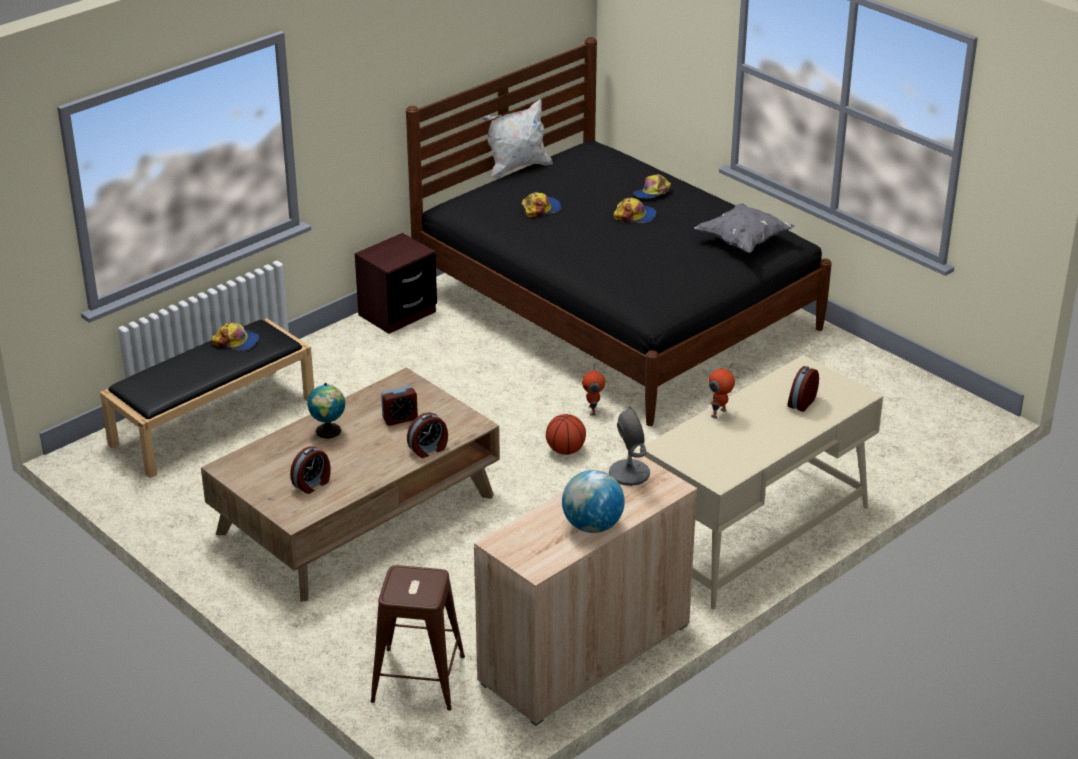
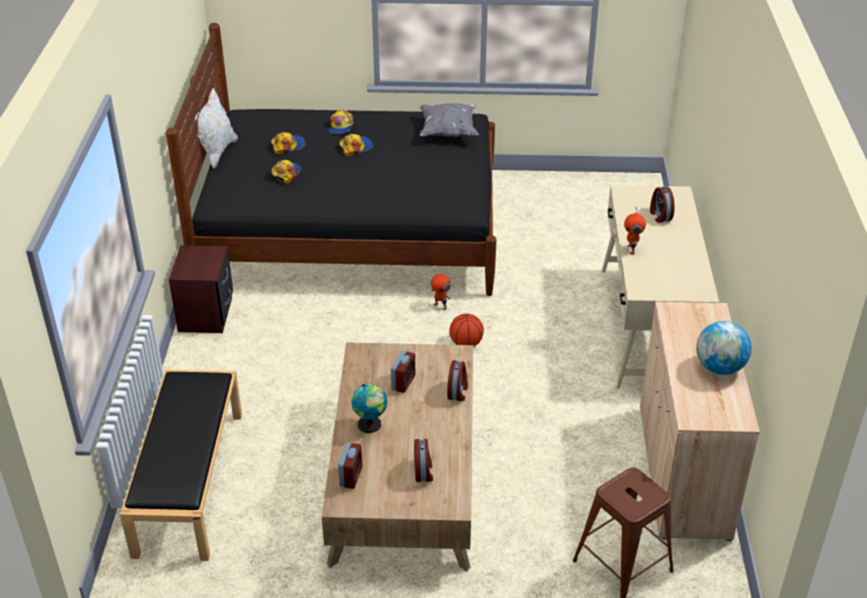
camera: 45 degrees left, 5 degrees up
cap [212,322,259,351] -> cap moved to [271,132,306,154]
grey table lamp [609,407,650,486] -> none
none -> alarm clock [338,442,362,489]

